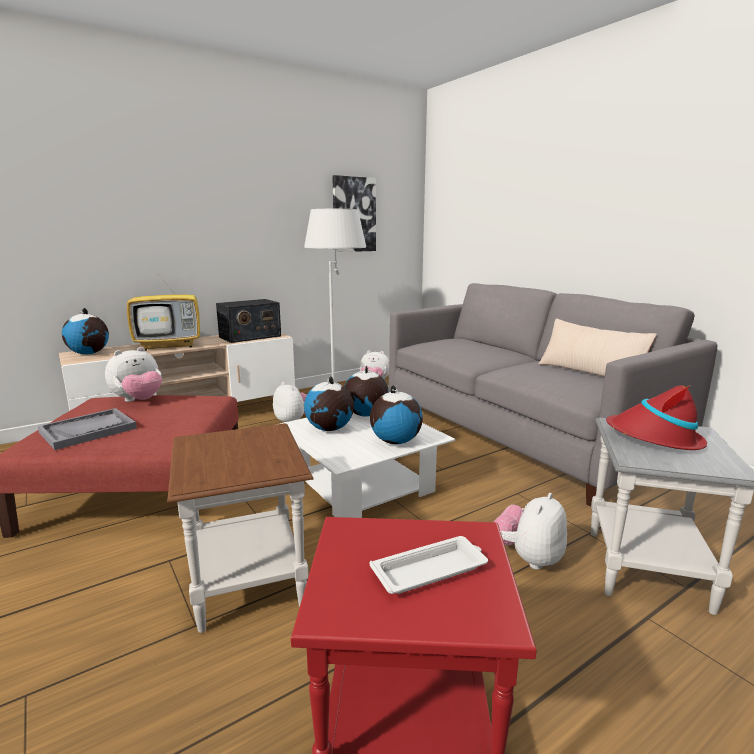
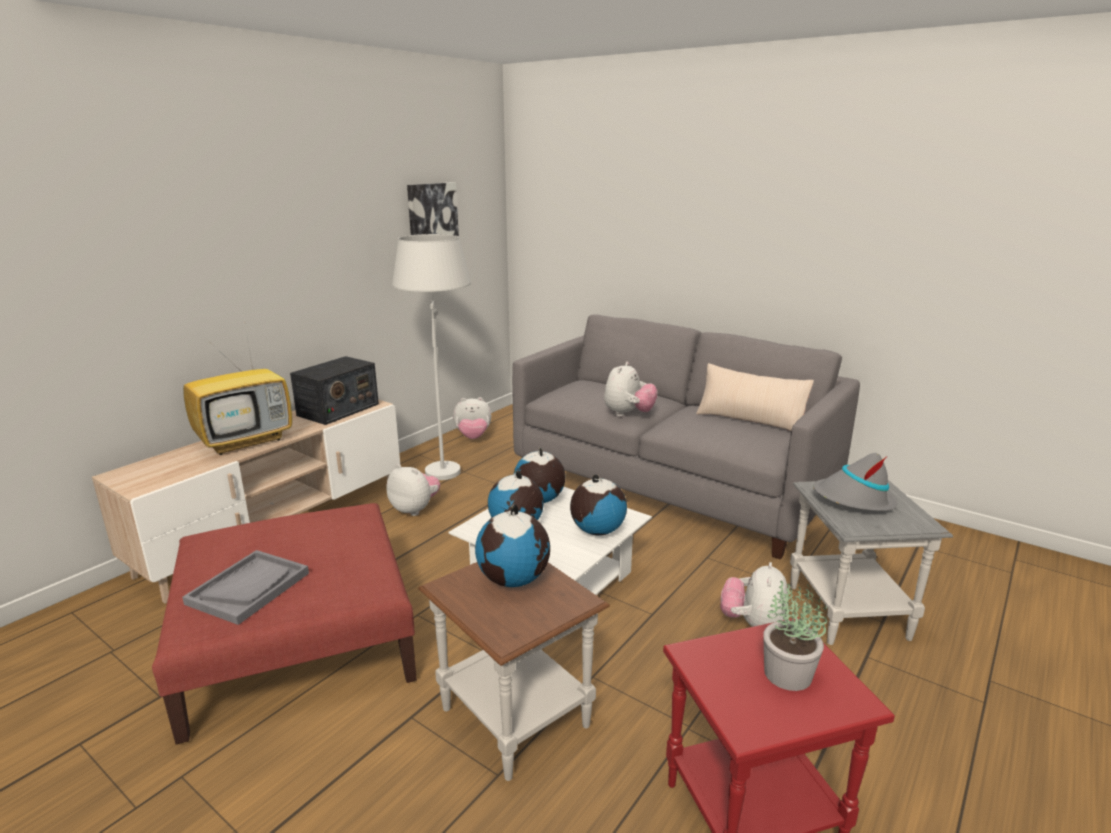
camera: 20 degrees left, 5 degrees up
globe [62,308,109,355] -> globe moved to [475,504,550,587]
plush toy [105,347,162,402] -> plush toy moved to [604,362,658,417]
white tray [370,536,488,594] -> potted plant [763,581,827,691]
red hat [606,385,707,450] -> grey hat [813,453,897,511]

